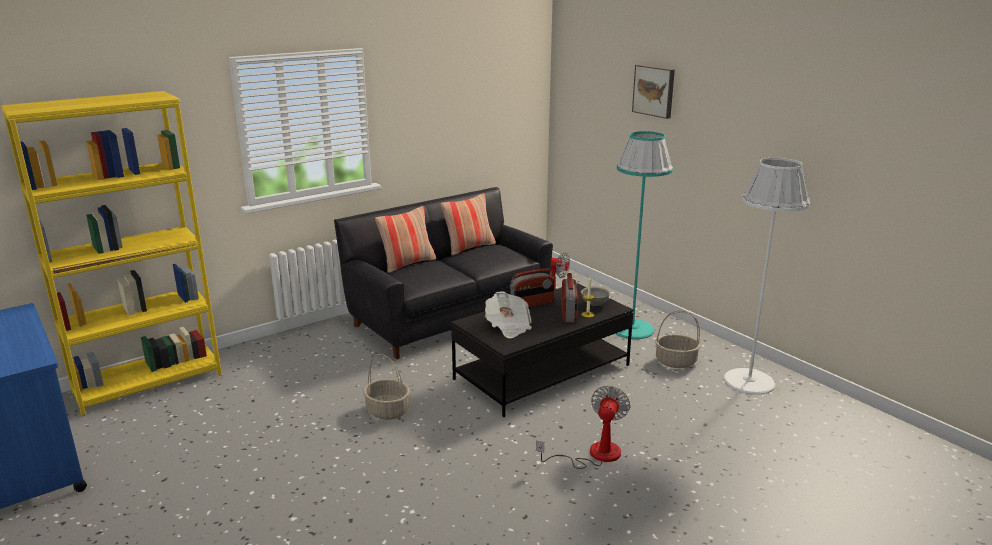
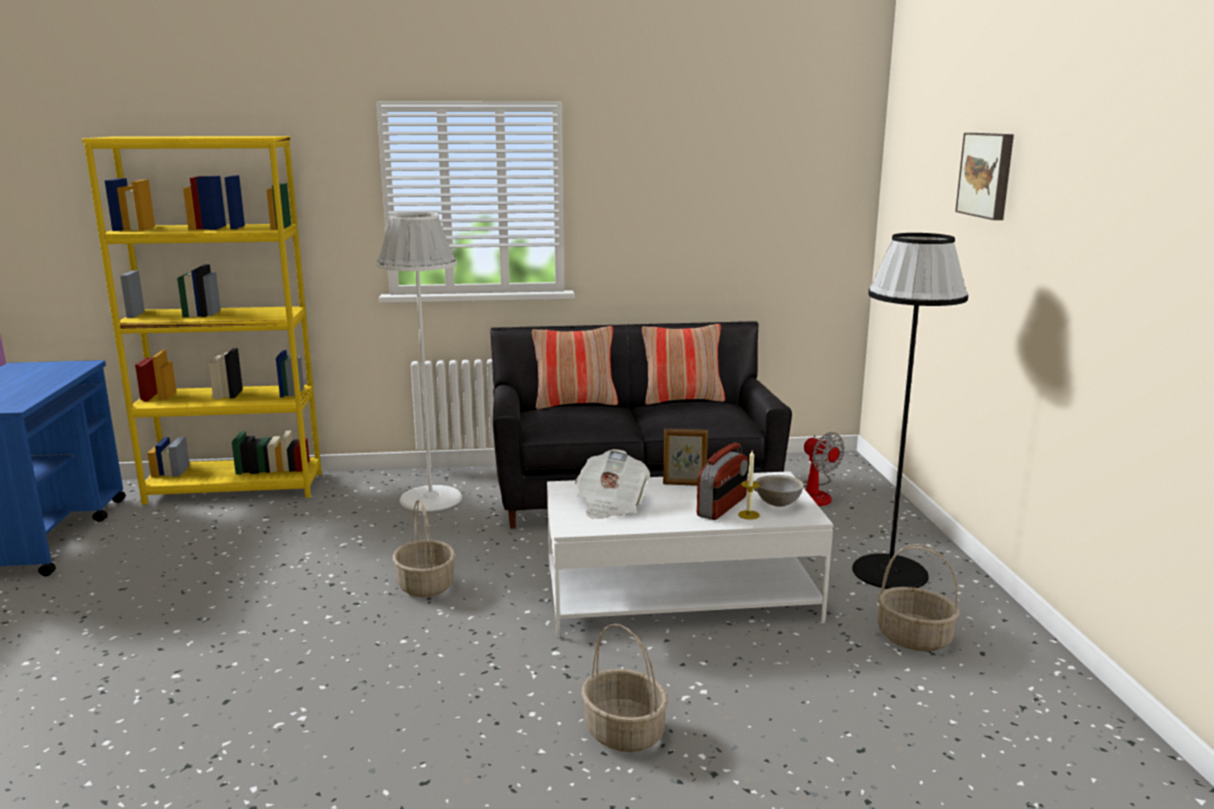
camera: 30 degrees right, 5 degrees down
black coffee table [451,283,634,417] -> white coffee table [547,471,833,638]
radio [510,268,555,307] -> picture frame [663,428,708,486]
fan [536,385,631,469] -> basket [582,624,668,752]
turquoise floor lamp [615,131,673,339] -> black floor lamp [852,233,968,589]
white floor lamp [724,158,810,395] -> white floor lamp moved to [377,212,462,511]

